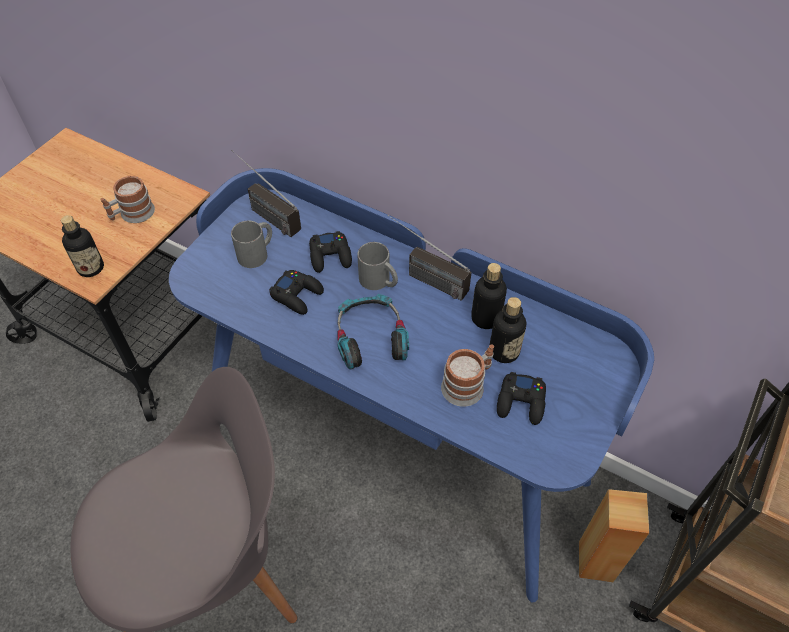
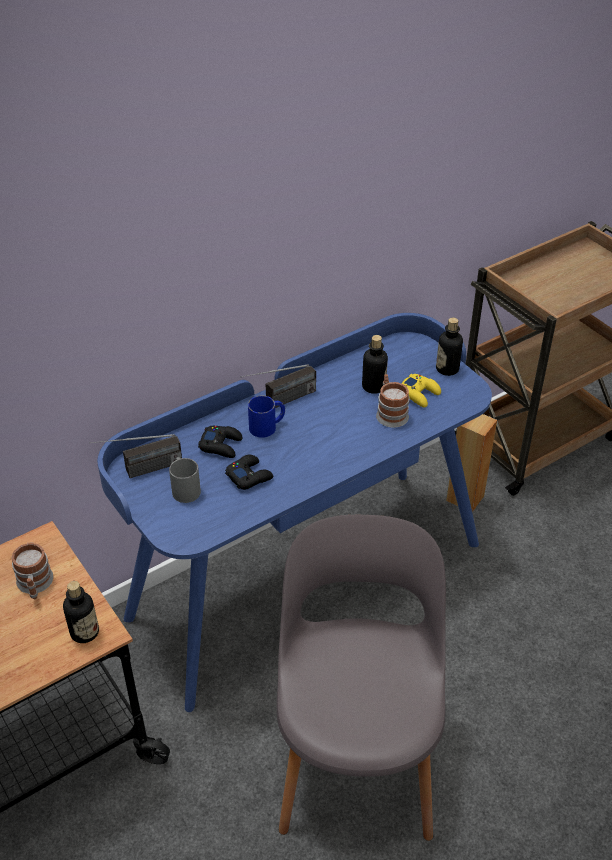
camera: 65 degrees left, 10 degrees down
headphones [337,294,409,370] -> none
grey mug [357,242,398,290] -> blue mug [248,395,285,438]
bottle [471,263,507,329] -> bottle moved to [436,318,463,376]
black game controller [497,372,546,425] -> yellow game controller [401,374,441,408]

